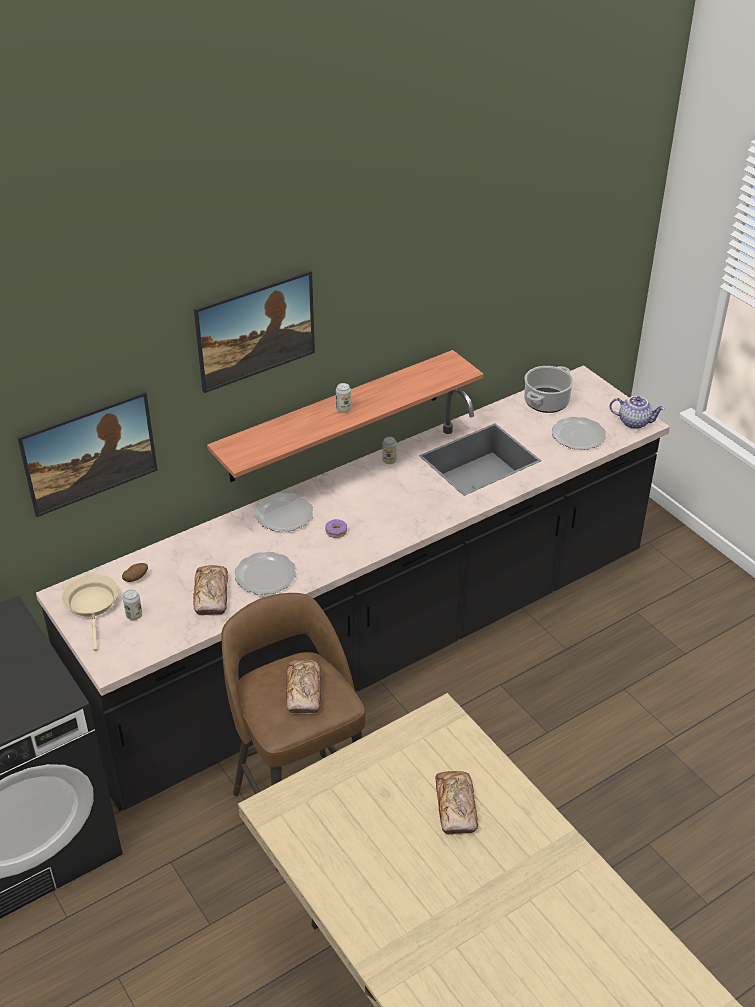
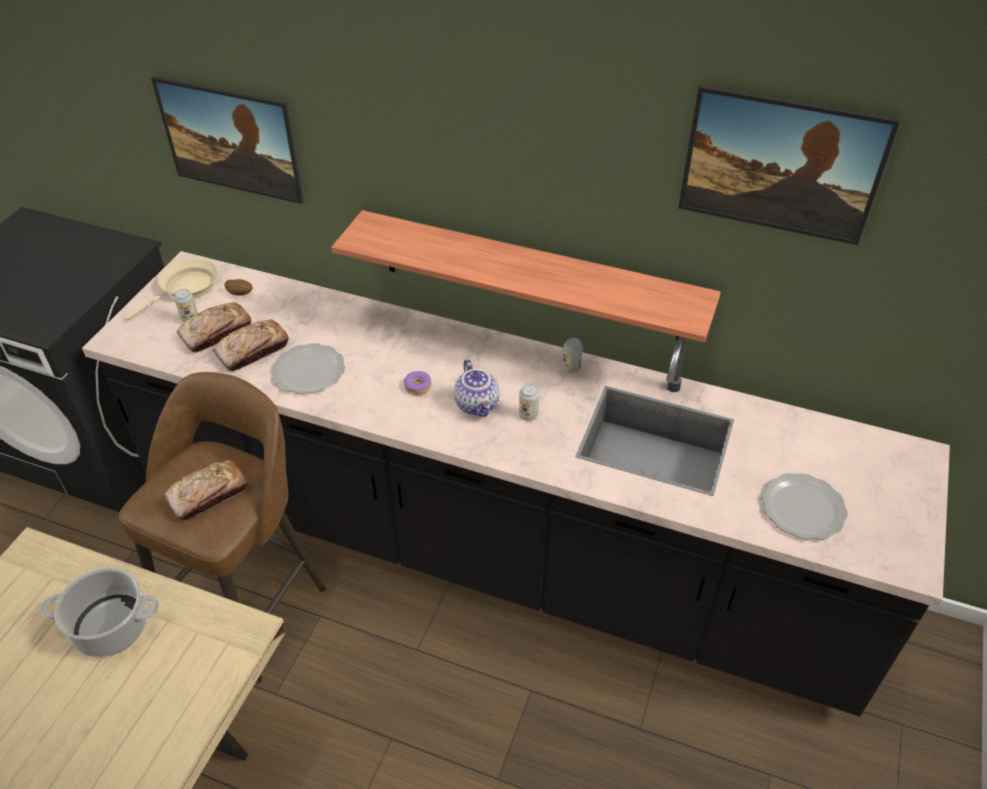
camera: 55 degrees right, 5 degrees up
picture [194,270,315,393] -> picture moved to [678,85,900,245]
plate [255,493,313,532] -> none
can [336,383,351,413] -> can moved to [519,384,539,421]
bread [435,771,478,835] -> bread moved to [177,303,251,352]
cooking pot [524,366,574,413] -> cooking pot moved to [41,568,159,657]
teapot [610,396,665,429] -> teapot moved to [454,359,500,417]

